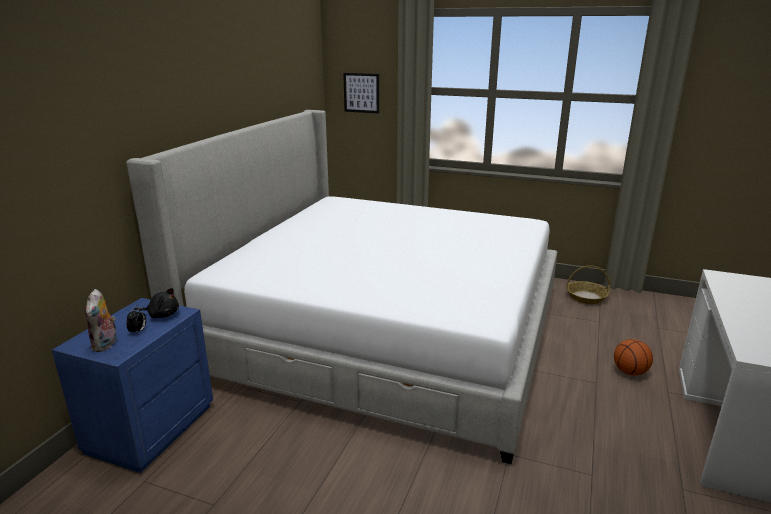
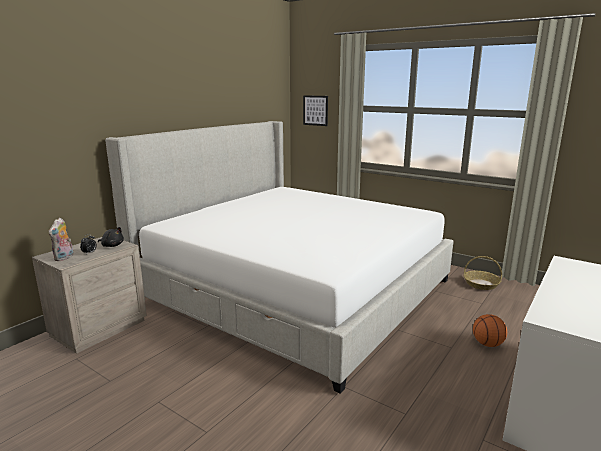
camera: 15 degrees right, 5 degrees down
blue nightstand [52,298,213,473] -> beige nightstand [32,237,147,354]

